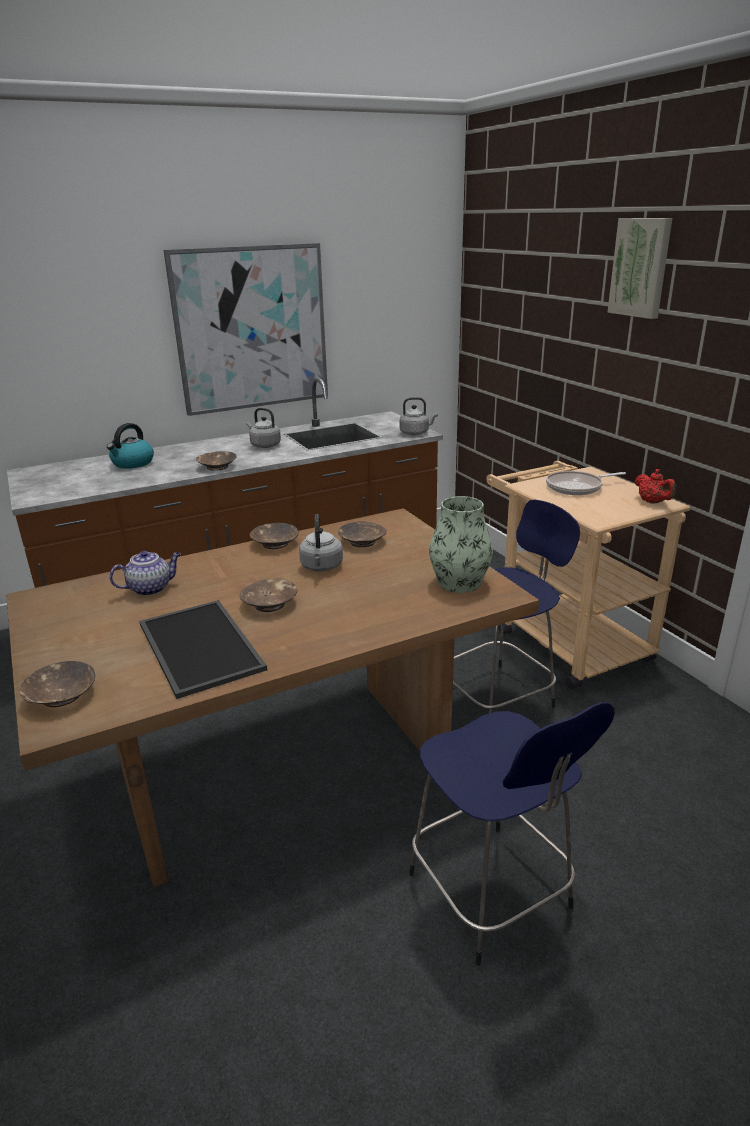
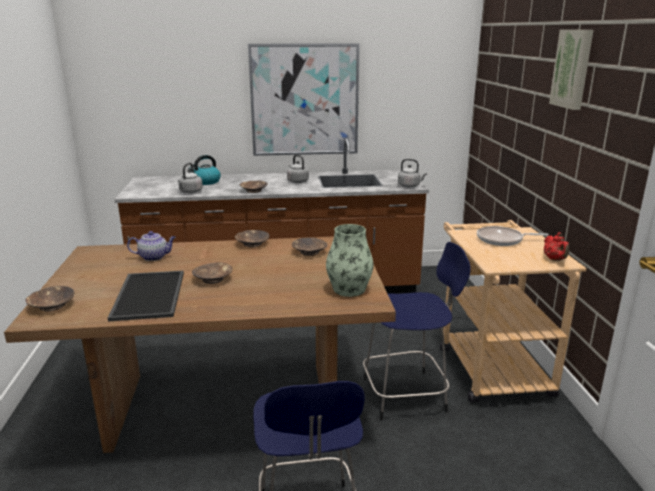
camera: 20 degrees right, 5 degrees down
grey kettle [299,514,343,572] -> grey kettle moved to [177,163,203,193]

